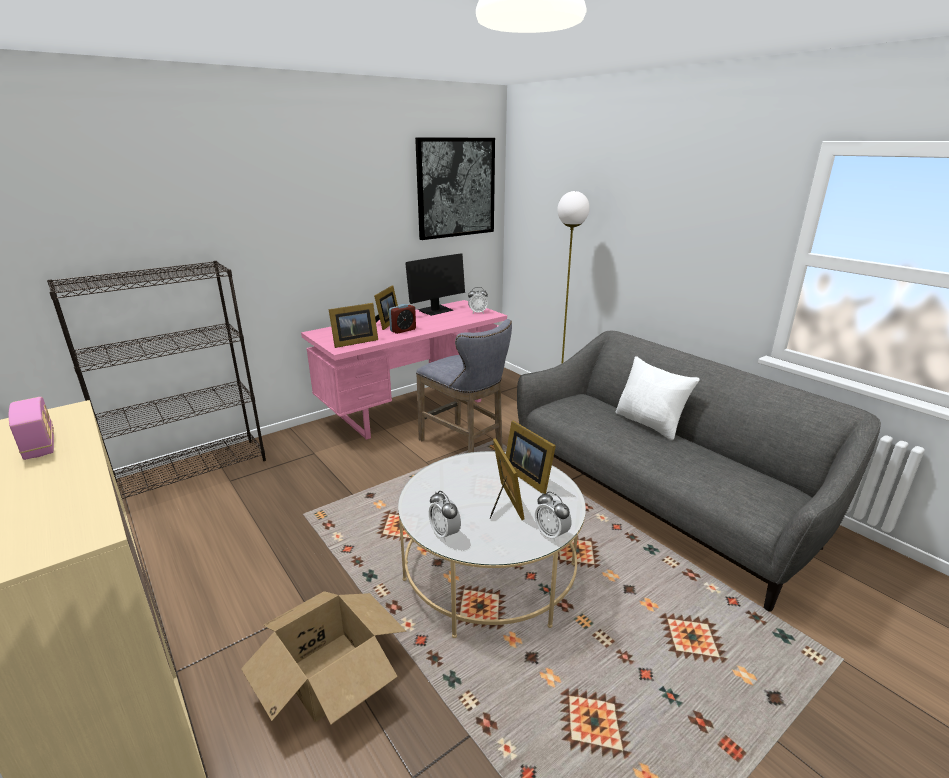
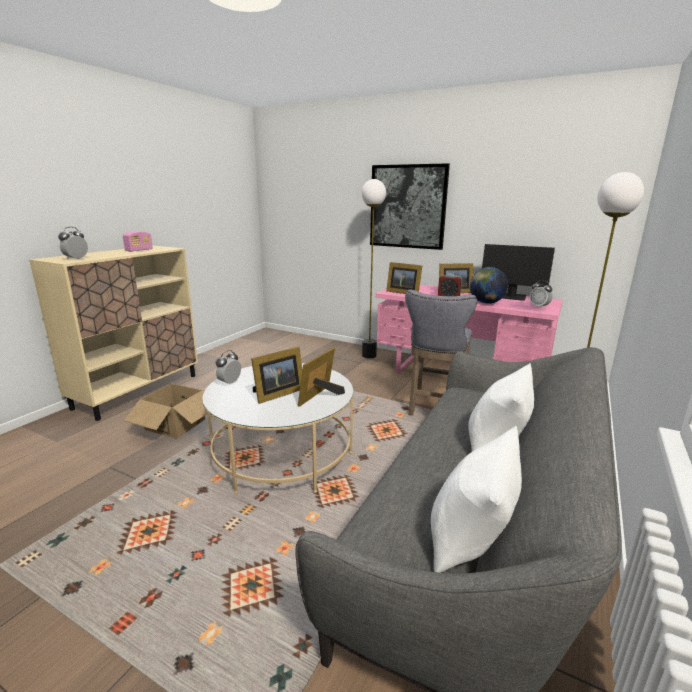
camera: 65 degrees right, 5 degrees down
black bookcase [47,261,266,499] -> none
picture [415,137,495,240] -> picture moved to [370,163,450,250]
alarm clock [535,491,572,542] -> alarm clock moved to [58,227,88,260]
none -> floor lamp [362,179,386,358]
none -> white pillow [431,426,522,573]
none -> globe [470,267,508,304]

